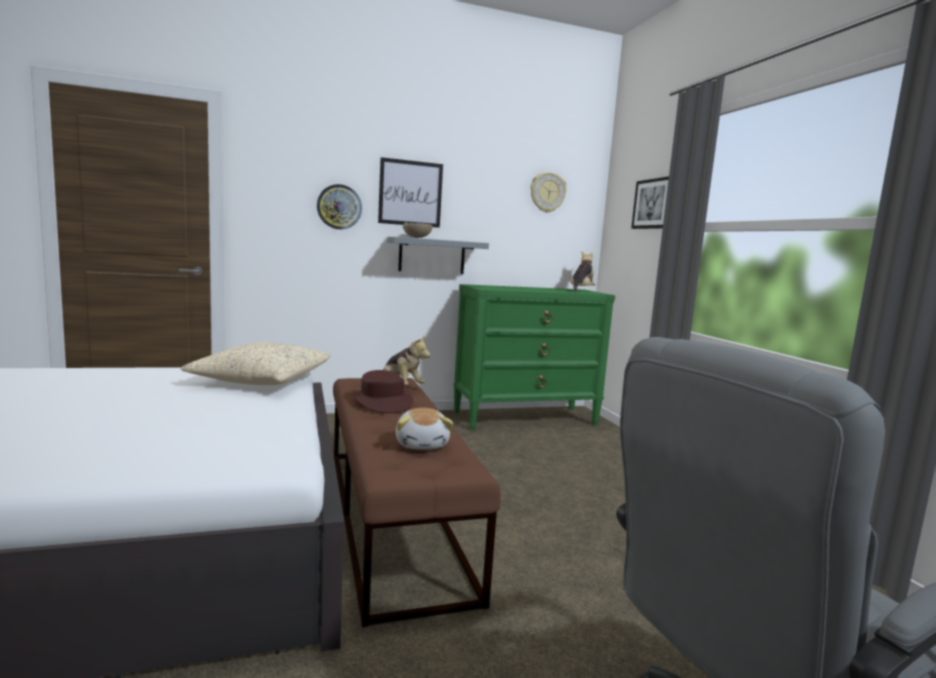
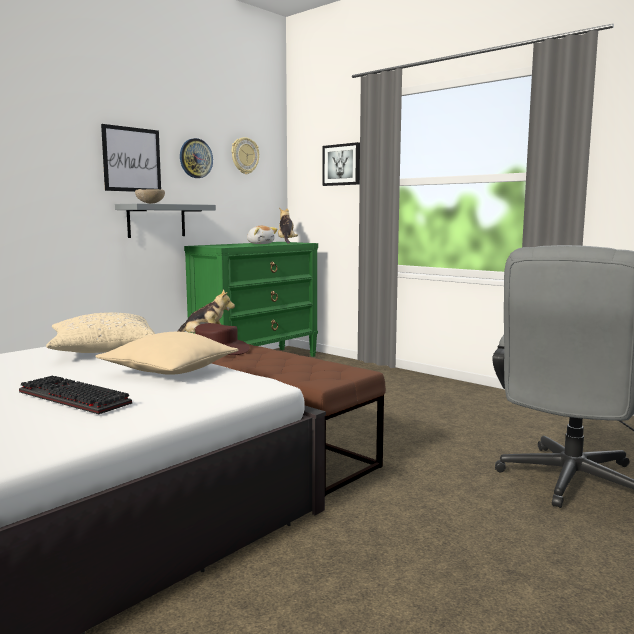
camera: 30 degrees left, 0 degrees up
wall clock [317,184,362,229] -> wall clock moved to [180,138,213,178]
plush toy [396,408,453,449] -> plush toy moved to [247,226,277,244]
none -> keyboard [19,376,132,414]
none -> beige pillow [95,332,239,375]

